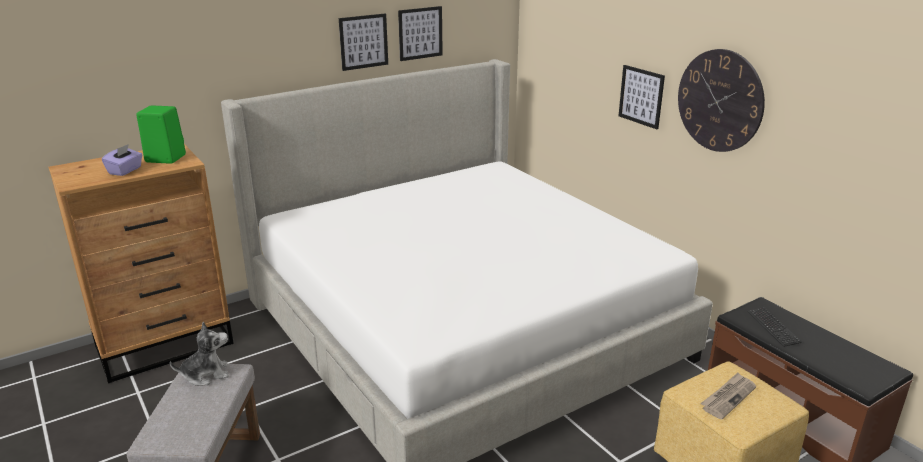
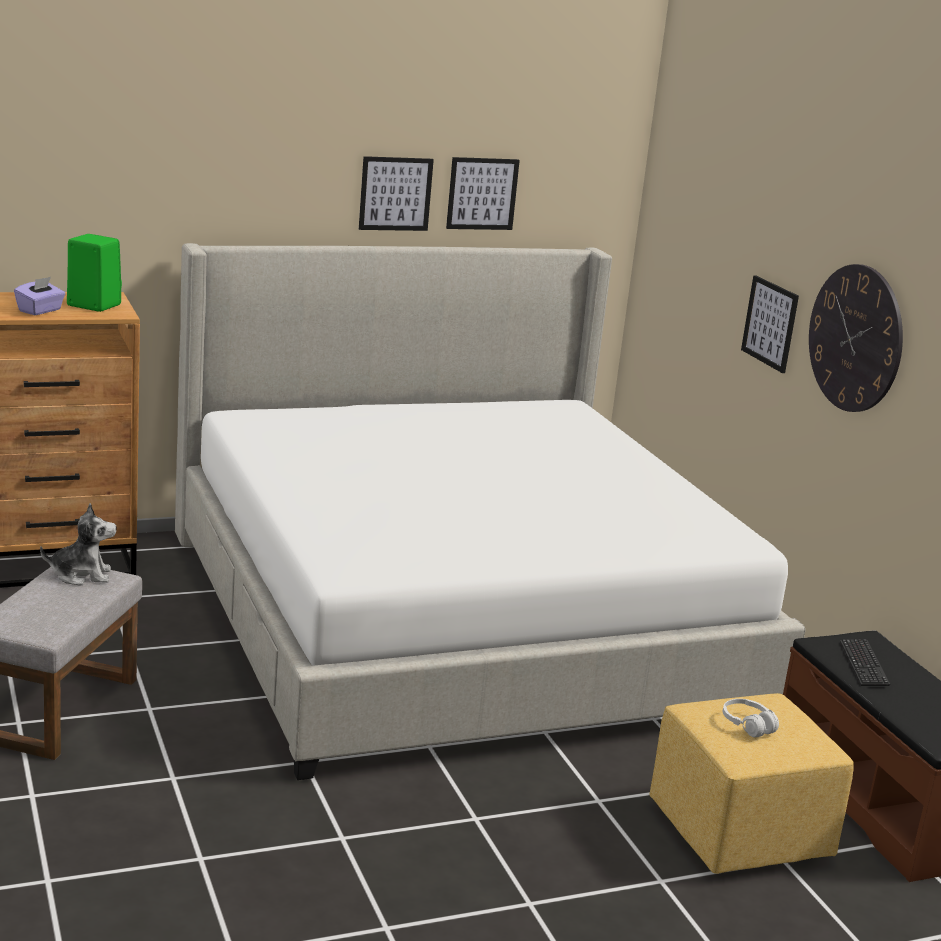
camera: 10 degrees right, 5 degrees down
newspaper [700,372,756,419] -> white headphones [723,699,779,738]

